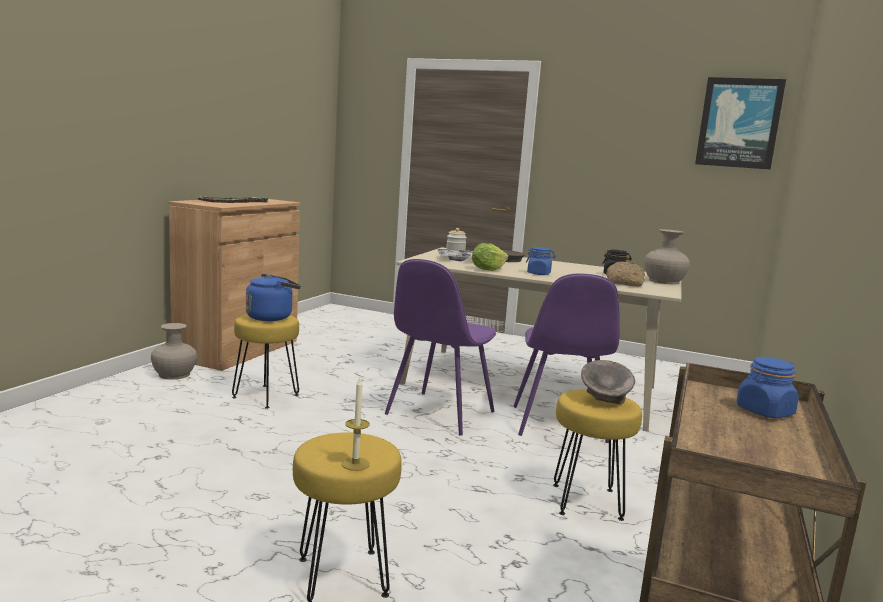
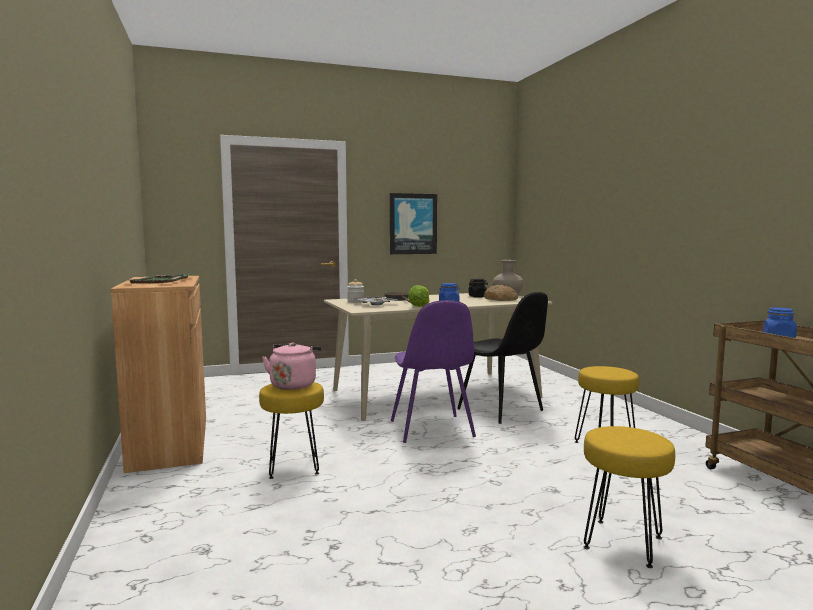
camera: 40 degrees left, 5 degrees down
beige vase [151,323,197,380] -> none
blue kettle [246,274,301,321] -> pink kettle [262,342,321,390]
candle [341,379,370,471] -> none
purple chair [513,273,620,443] -> black chair [457,292,548,424]
grey bowl [581,360,635,405] -> none
picture [695,77,786,170] -> picture moved to [390,193,437,254]

